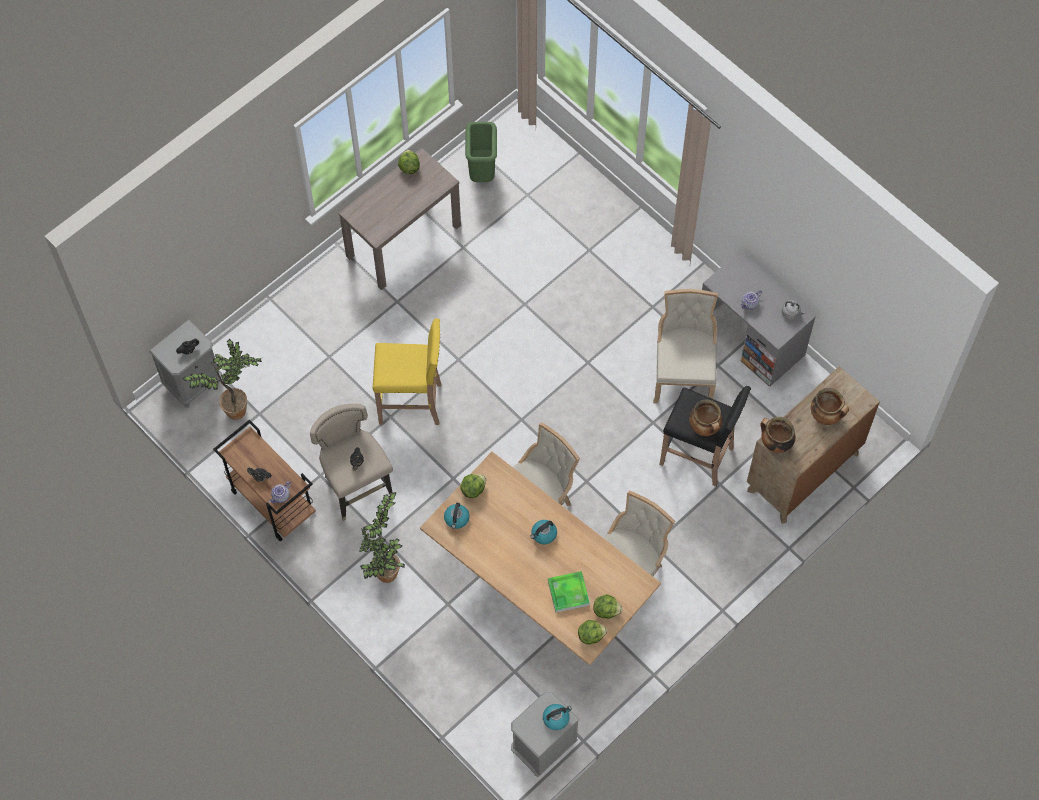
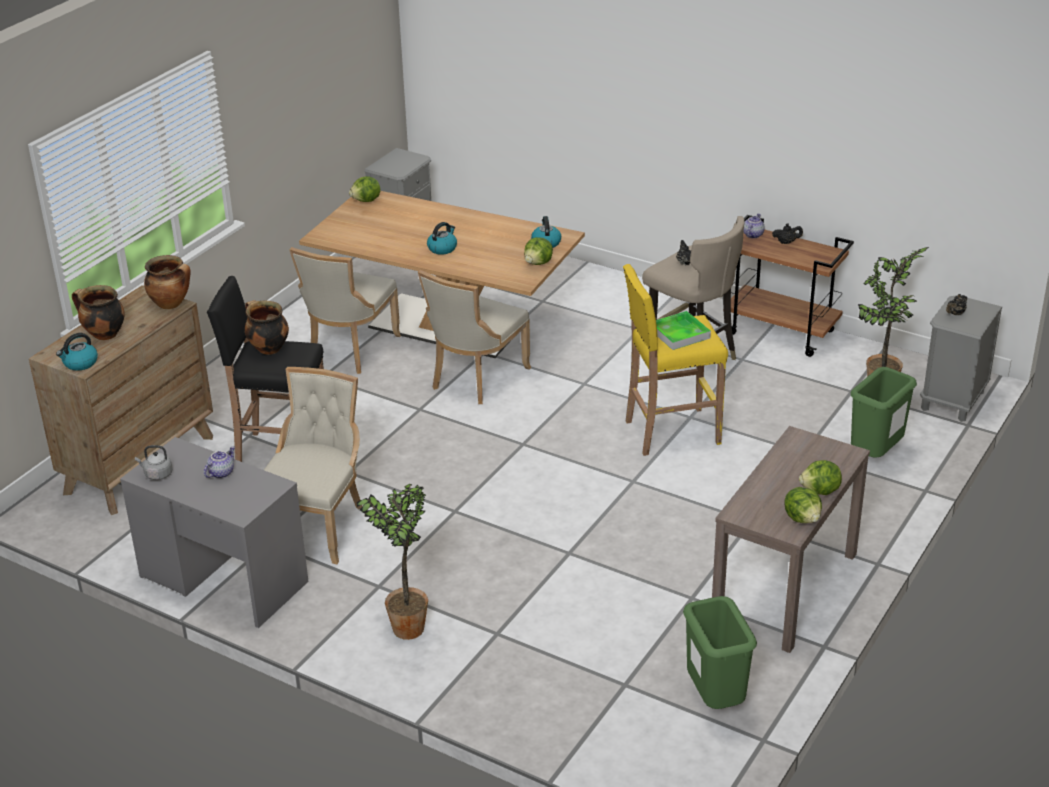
camera: 165 degrees right, 30 degrees down
potted plant [359,492,405,583] -> potted plant moved to [357,484,428,640]
kettle [543,704,572,730] -> kettle moved to [56,333,98,371]
tray [548,571,590,613] -> tray moved to [656,311,711,350]
lettuce [593,594,623,619] -> lettuce moved to [799,460,842,495]
beige chair [653,289,718,403] -> beige chair turned 150 degrees counterclockwise [264,367,362,564]
none -> green trash can [851,367,917,458]

